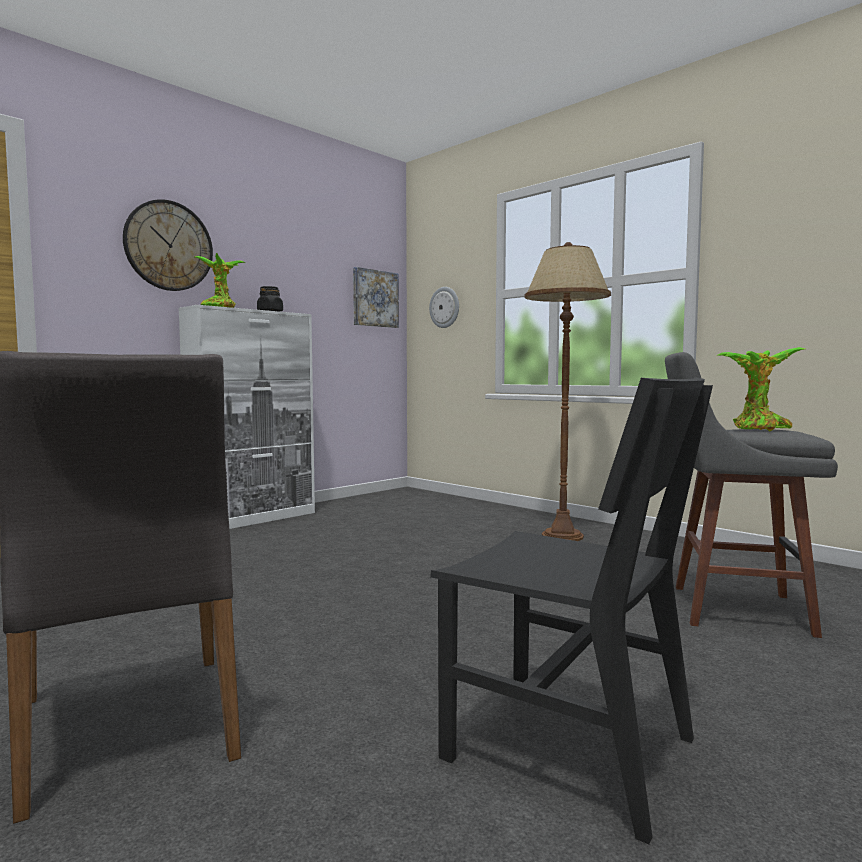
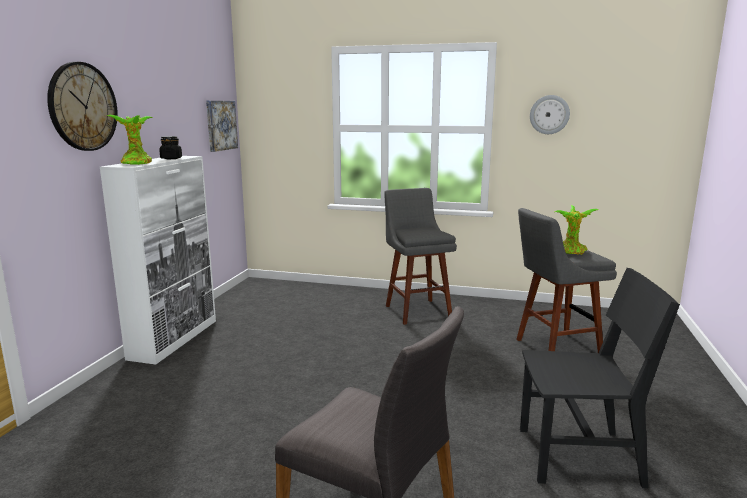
camera: 30 degrees left, 10 degrees up
wall clock [429,287,459,328] -> wall clock moved to [530,95,570,134]
brown floor lamp [524,242,611,541] -> grey stool [384,188,457,325]

